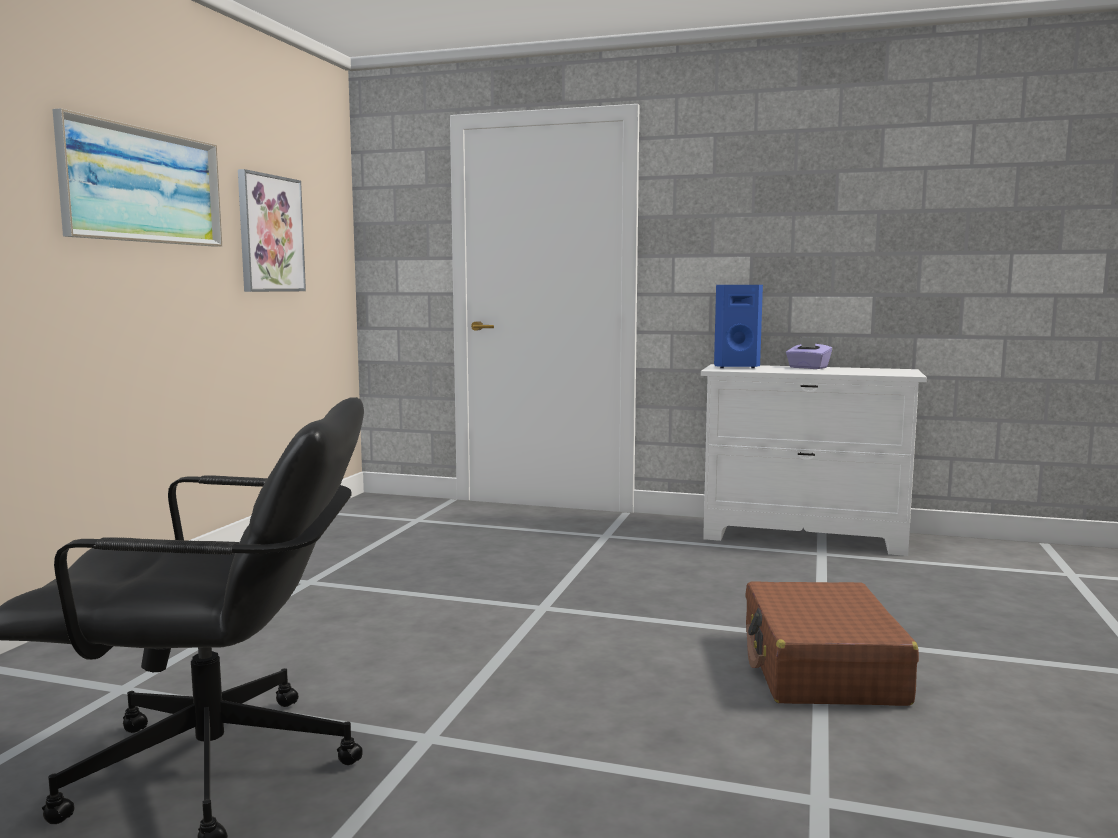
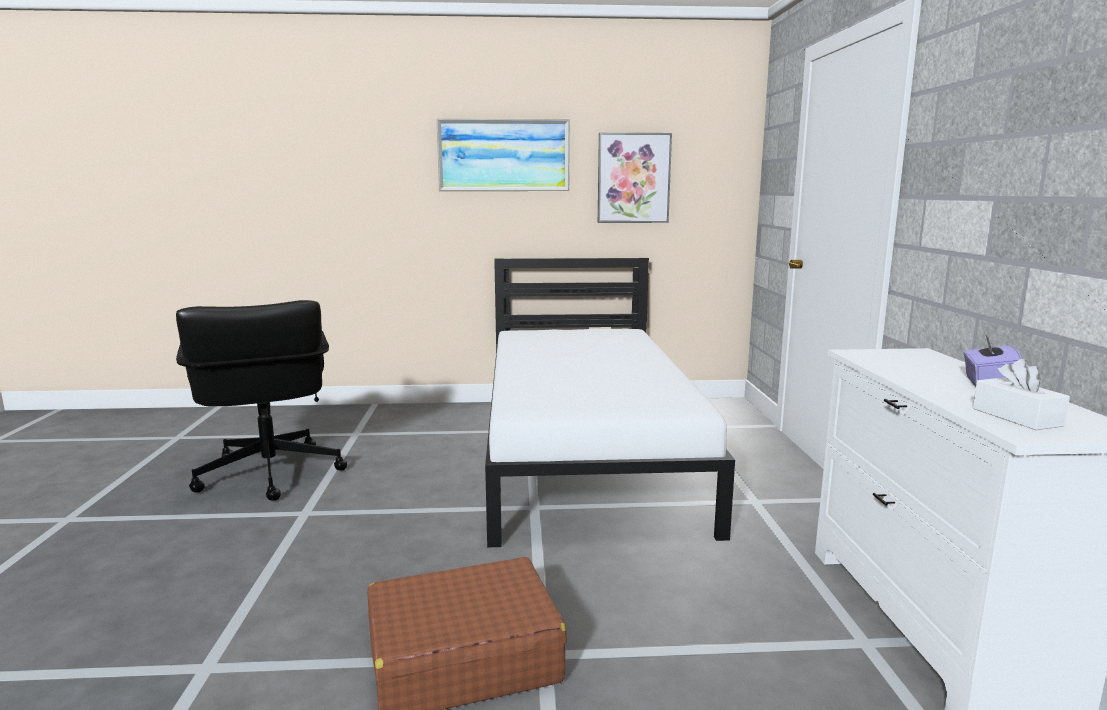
camera: 70 degrees right, 5 degrees up
blue speaker [714,285,763,368] -> none
none -> white bed [485,258,735,547]
none -> white tissue box [973,359,1070,430]

